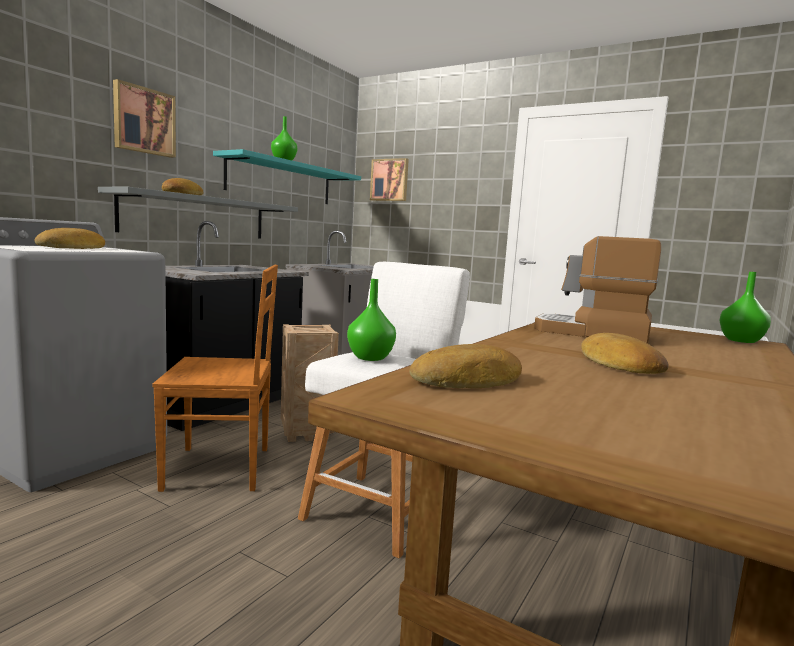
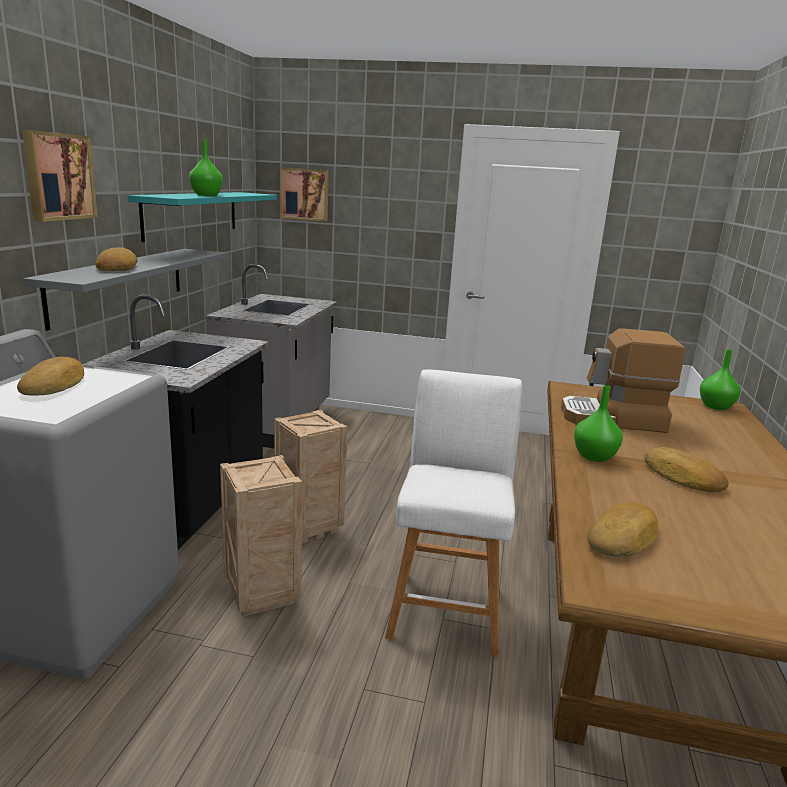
camera: 20 degrees left, 10 degrees up
brown chair [152,265,278,492] -> crate [220,455,302,617]
green vase [347,279,396,361] -> green vase moved to [574,385,623,462]

